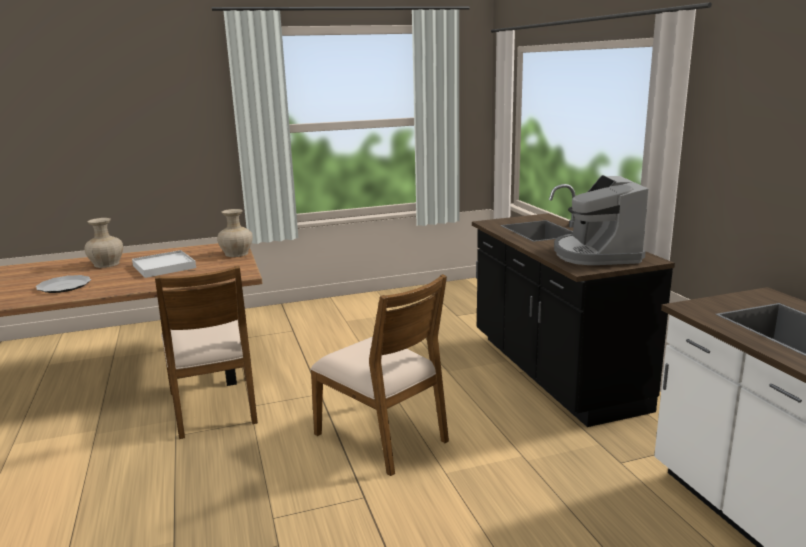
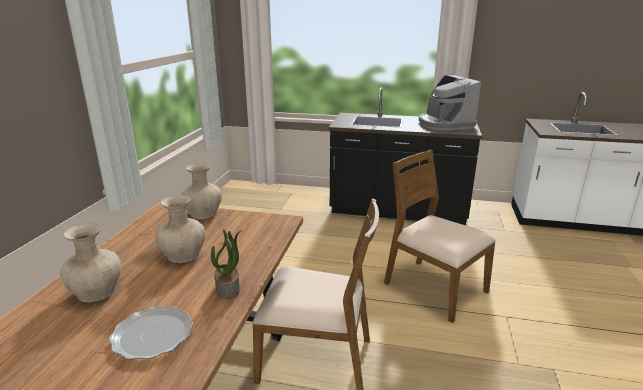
camera: 60 degrees left, 5 degrees up
white tray [132,250,196,278] -> beige vase [155,195,205,263]
brown chair [311,274,449,476] -> brown chair turned 120 degrees counterclockwise [384,150,496,323]
coffee machine [554,175,648,265] -> coffee machine turned 45 degrees clockwise [419,75,481,131]
none -> potted plant [211,229,241,299]

